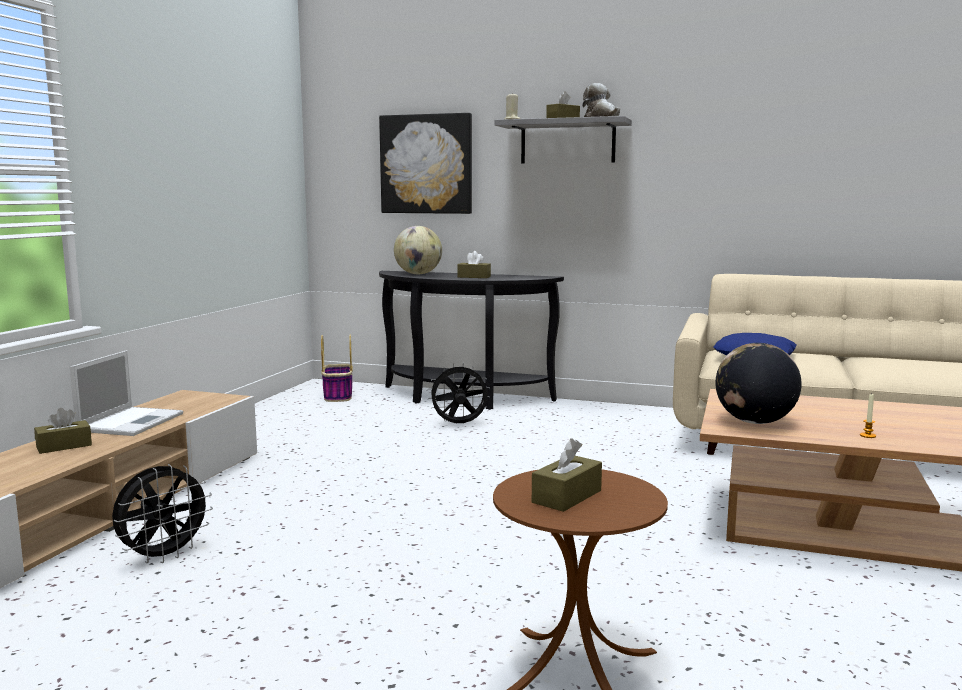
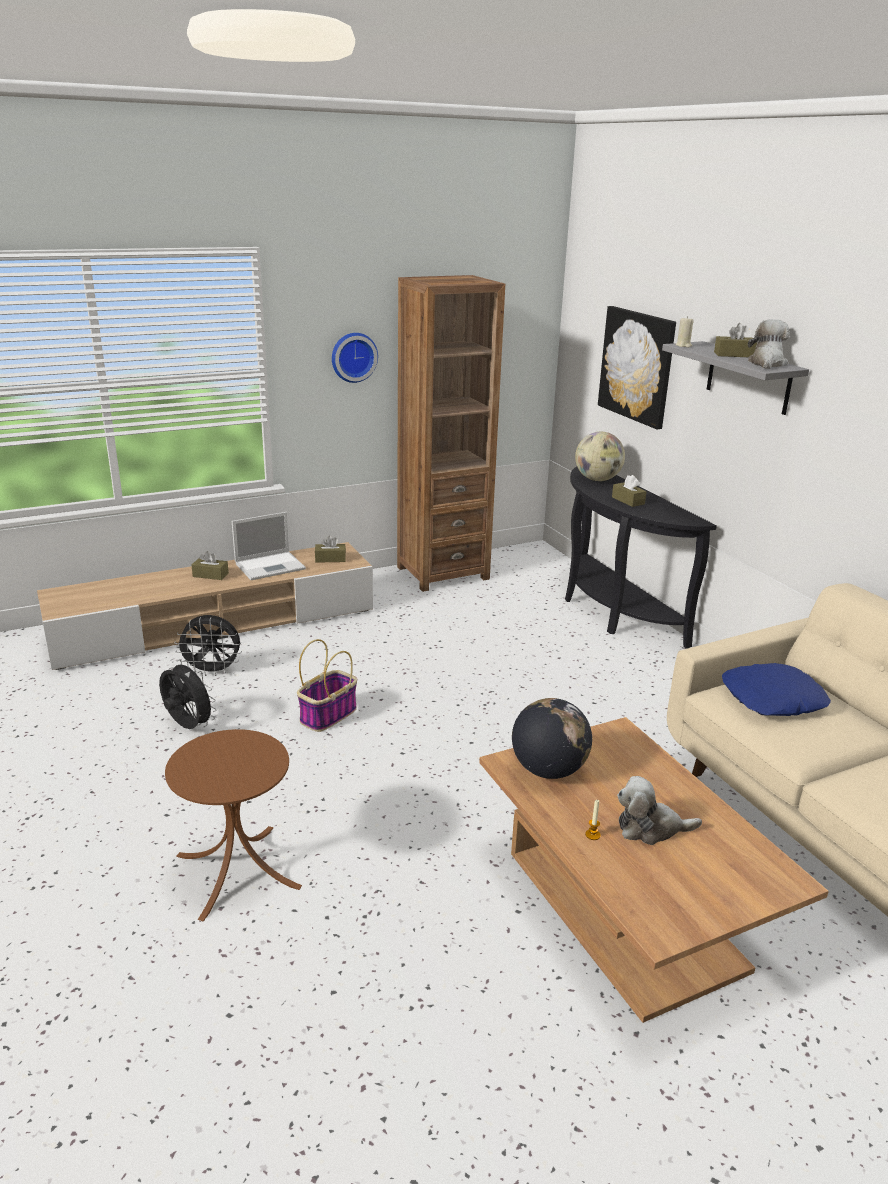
camera: 45 degrees right, 15 degrees up
basket [321,335,353,402] -> basket moved to [297,639,357,732]
black fan [428,363,490,424] -> black fan moved to [159,660,217,729]
brown tissue box [532,438,602,512] -> brown tissue box moved to [315,536,346,563]
none -> wall clock [332,333,378,383]
none -> brown bookcase [397,275,505,592]
none -> plush toy [617,776,702,845]

